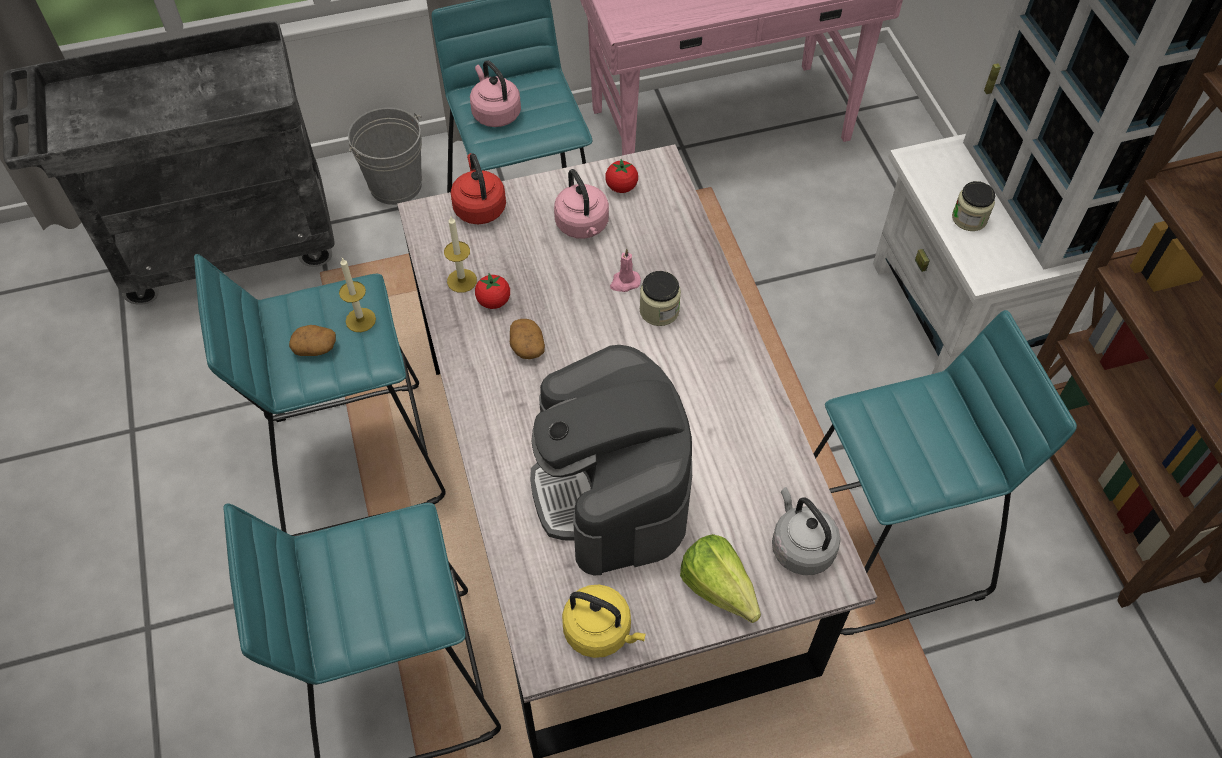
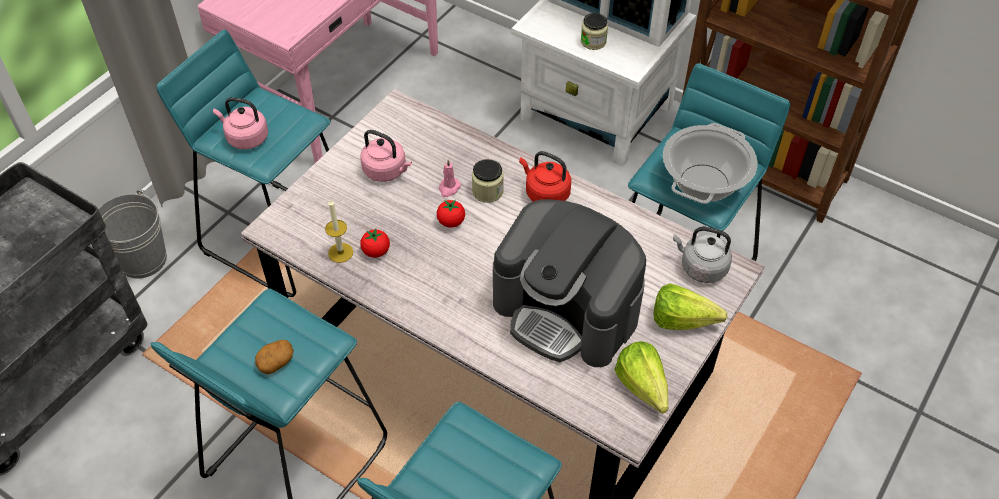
camera: 40 degrees left, 5 degrees down
candle [339,258,376,332] -> none
red kettle [451,153,506,224] -> red kettle moved to [519,151,571,202]
potato [510,319,545,359] -> none
yellow kettle [562,585,646,658] -> lettuce [615,341,669,414]
tomato [605,159,638,193] -> tomato moved to [437,199,465,228]
none -> cooking pot [663,123,758,204]

